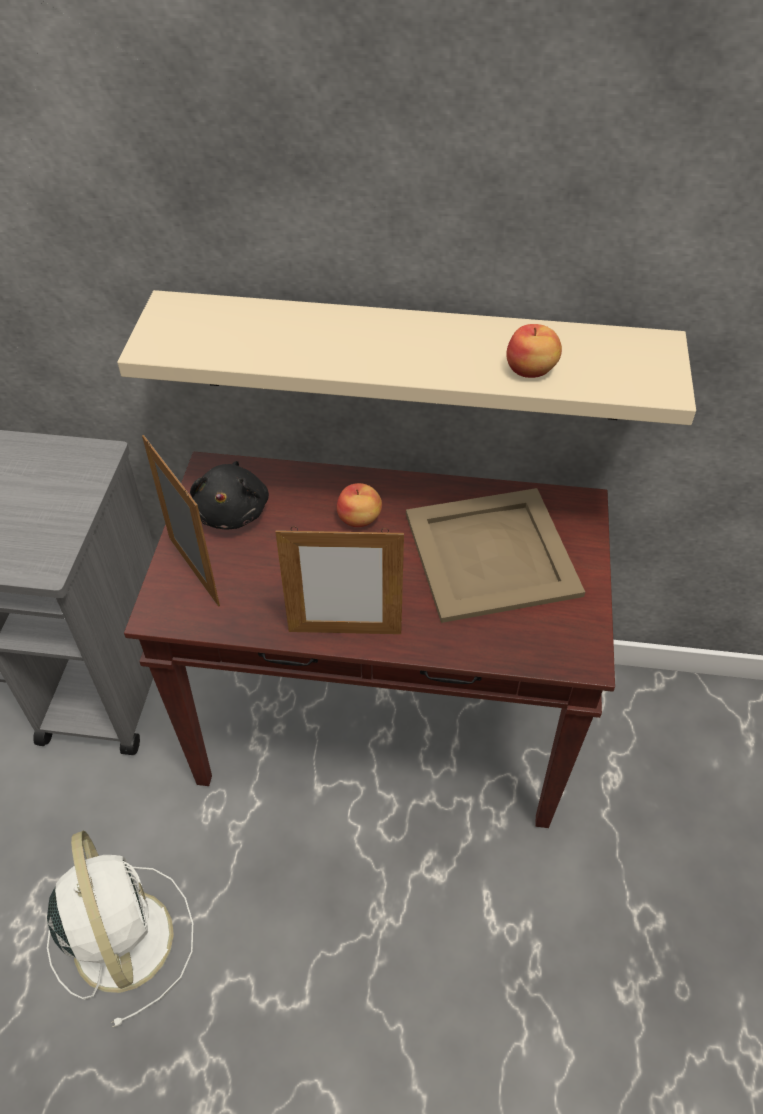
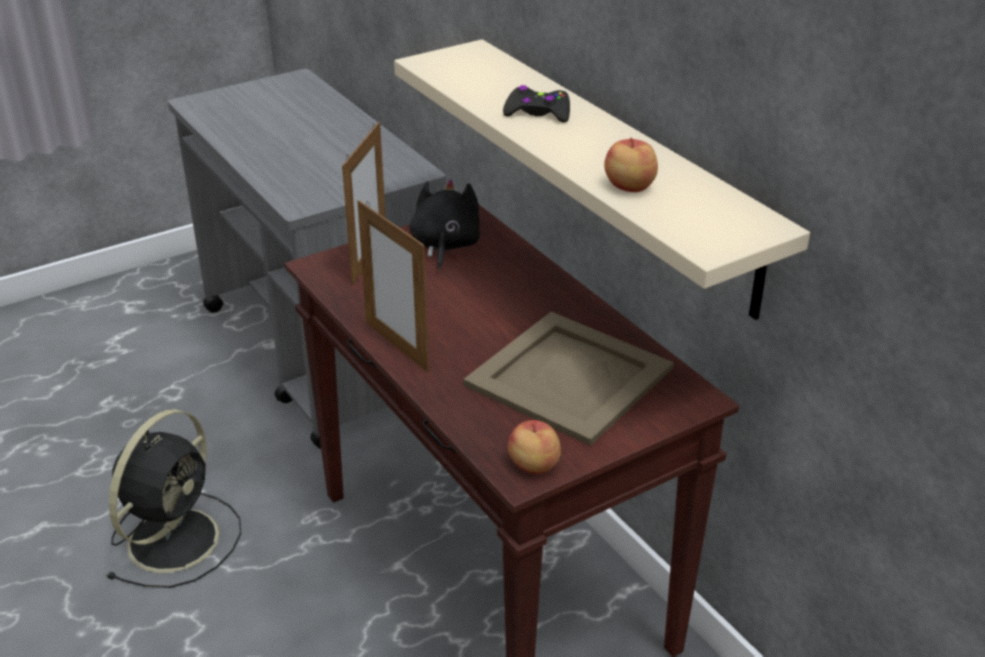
camera: 50 degrees right, 15 degrees down
white fan [47,831,194,1028] -> black fan [106,409,241,588]
black plush toy [190,461,269,530] -> black plush toy turned 135 degrees clockwise [410,179,480,271]
apple [337,483,382,527] -> apple moved to [508,420,561,474]
none -> black game controller [503,85,570,122]

